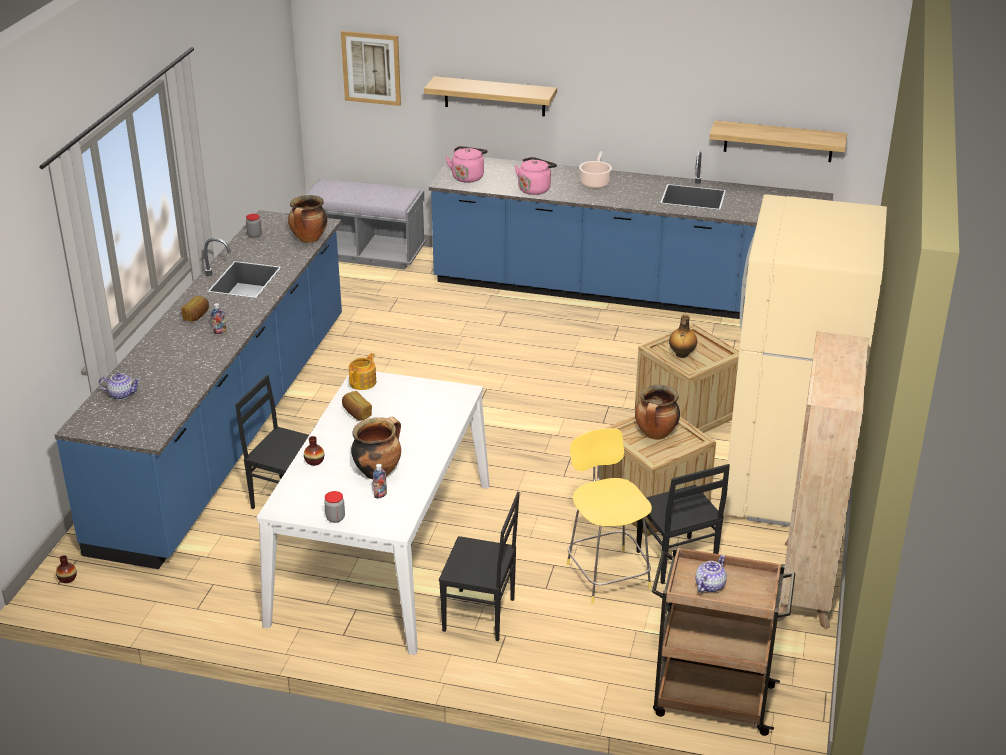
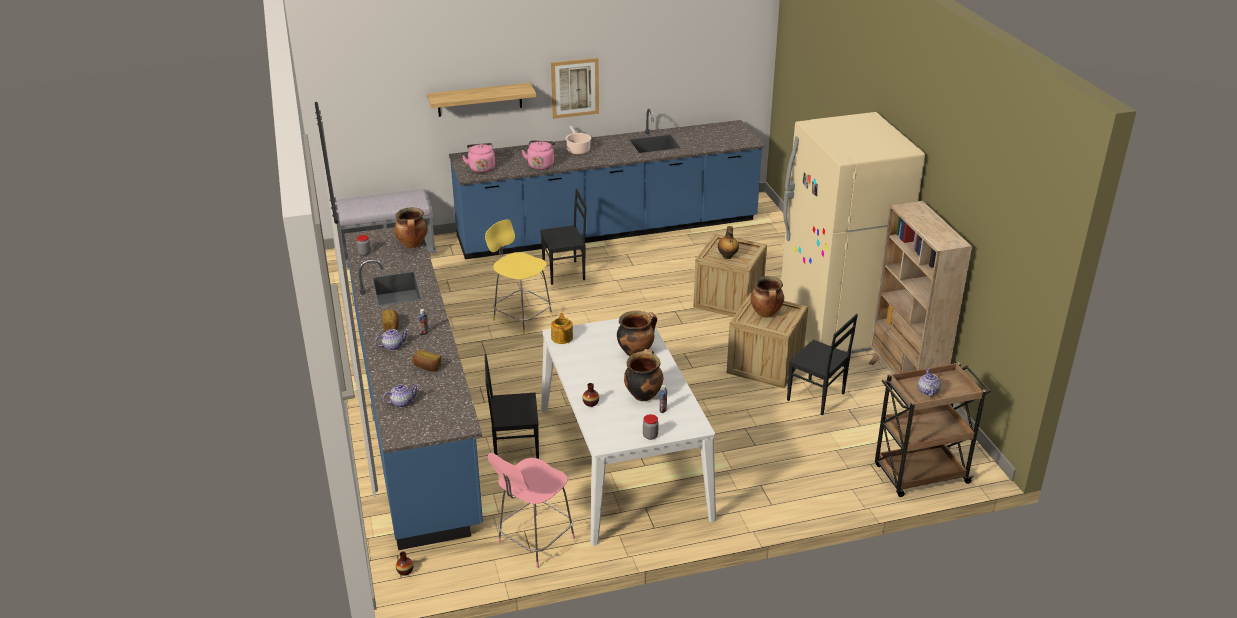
camera: 30 degrees left, 0 degrees up
picture [341,31,401,106] -> picture moved to [551,58,599,119]
bread [342,391,372,421] -> bread moved to [412,349,441,371]
black chair [439,492,520,641] -> black chair moved to [540,189,587,285]
yellow stool [567,428,652,604] -> yellow stool moved to [485,220,553,335]
shelf [709,120,847,162] -> none
none -> teapot [375,329,408,350]
none -> pink stool [488,453,575,568]
none -> cooking pot [617,311,657,356]

